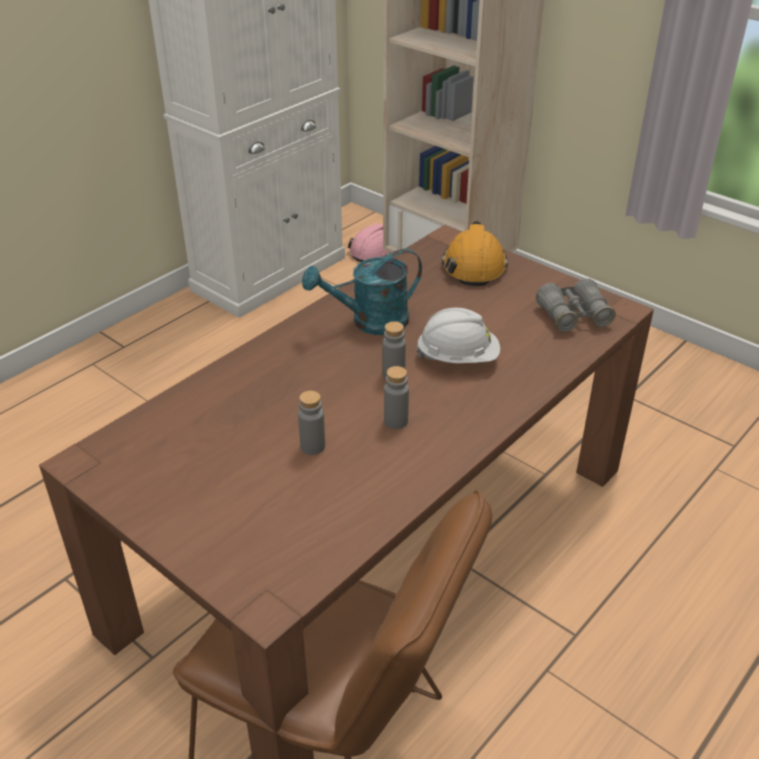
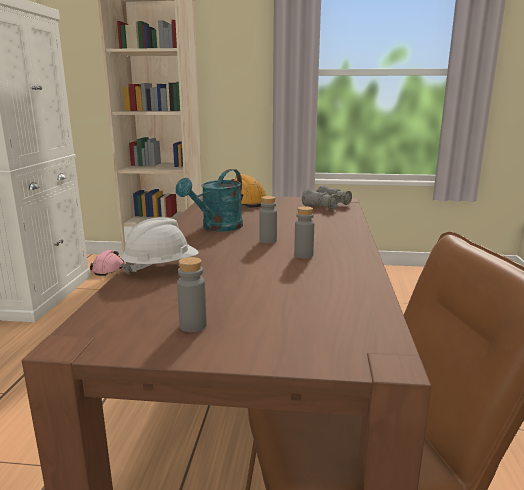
camera: 35 degrees left, 20 degrees down
grey bottle [298,391,325,455] -> grey bottle moved to [177,257,207,332]
white hard hat [416,308,500,363] -> white hard hat moved to [121,217,199,275]

